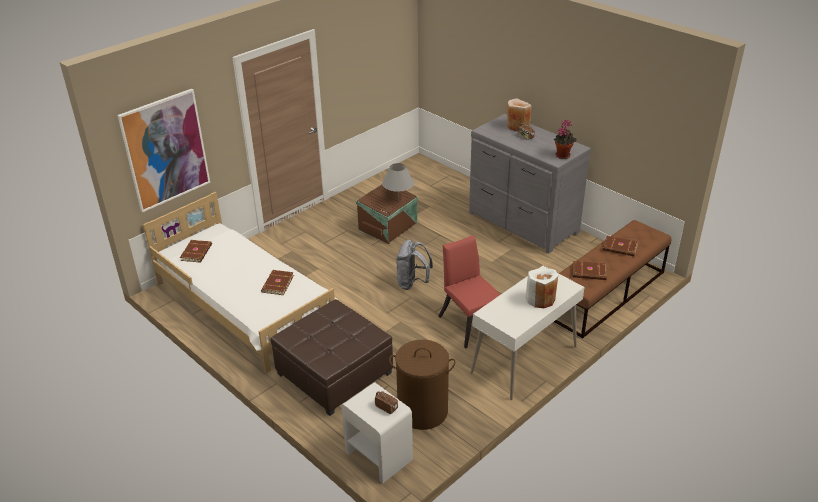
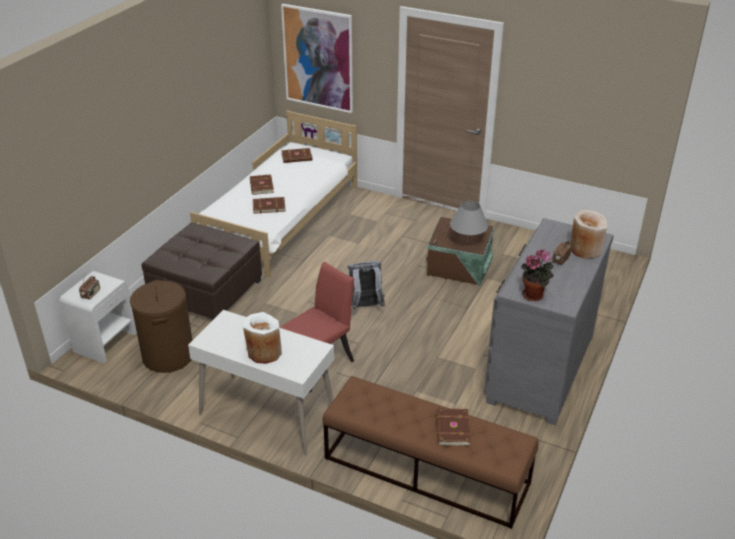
camera: 70 degrees right, 0 degrees up
brown book [573,261,607,280] -> brown book moved to [250,174,274,195]

